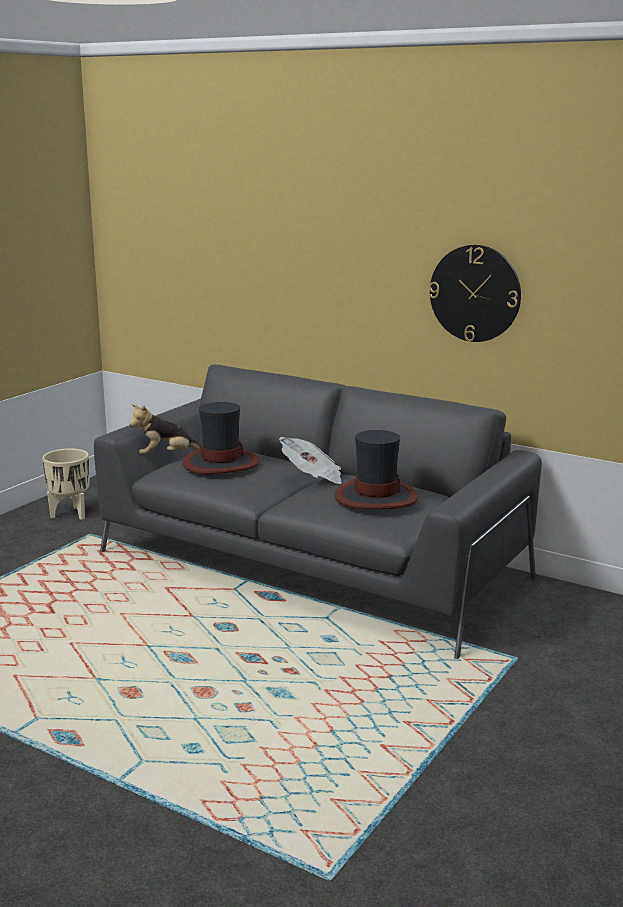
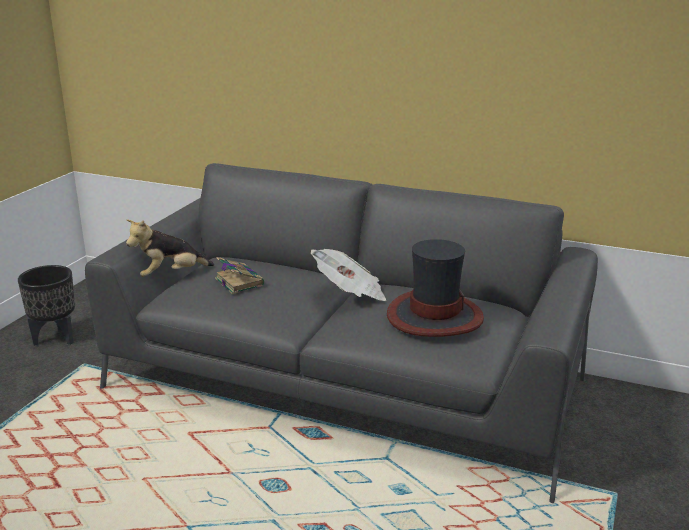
camera: 10 degrees left, 5 degrees up
beige planter [42,448,90,520] -> black planter [18,265,75,346]
hat [183,402,260,474] -> book [215,257,264,294]
wall clock [429,245,521,342] -> none

